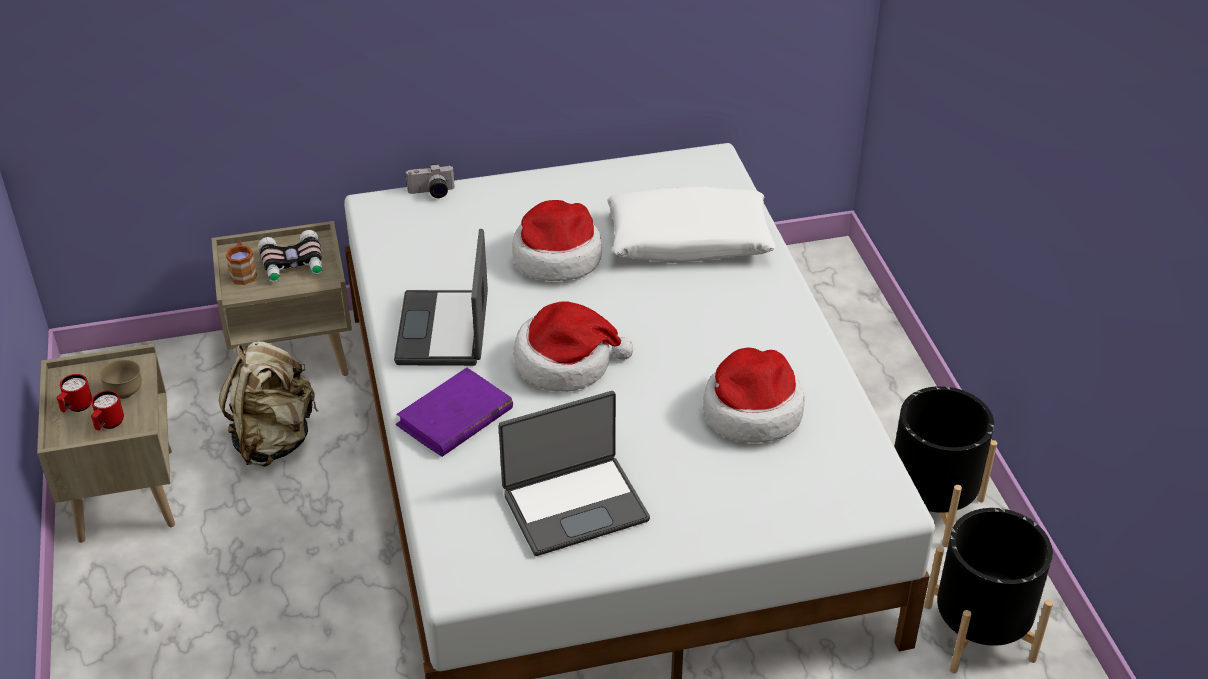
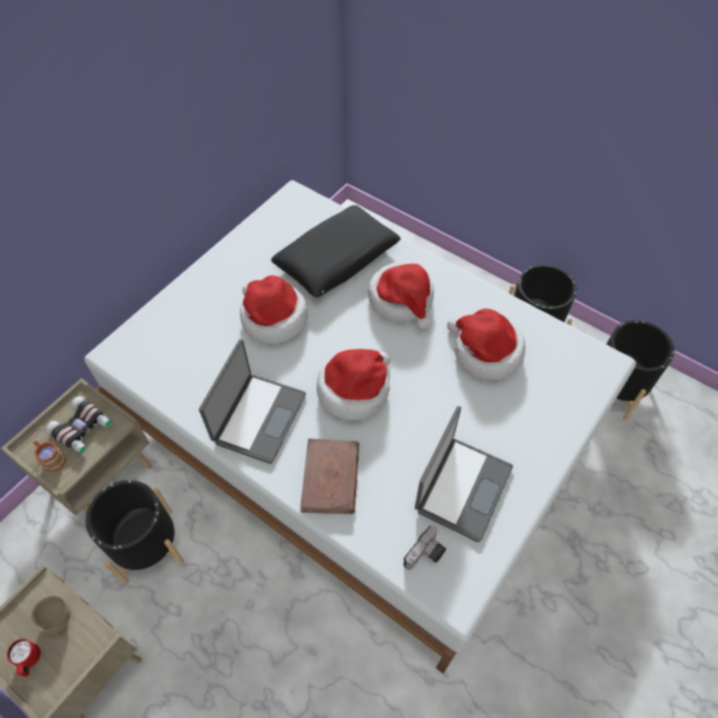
camera: 40 degrees left, 15 degrees up
red mug [91,390,124,430] -> none
beige backpack [219,341,318,467] -> black planter [86,480,184,585]
laptop [394,229,488,366] -> laptop turned 120 degrees counterclockwise [199,339,306,464]
purple book [396,368,513,457] -> brown book [300,439,359,514]
camera [406,164,455,198] -> camera moved to [403,526,446,570]
white pillow [607,186,776,263] -> black pillow [271,205,401,297]
none -> hat [368,262,434,331]

